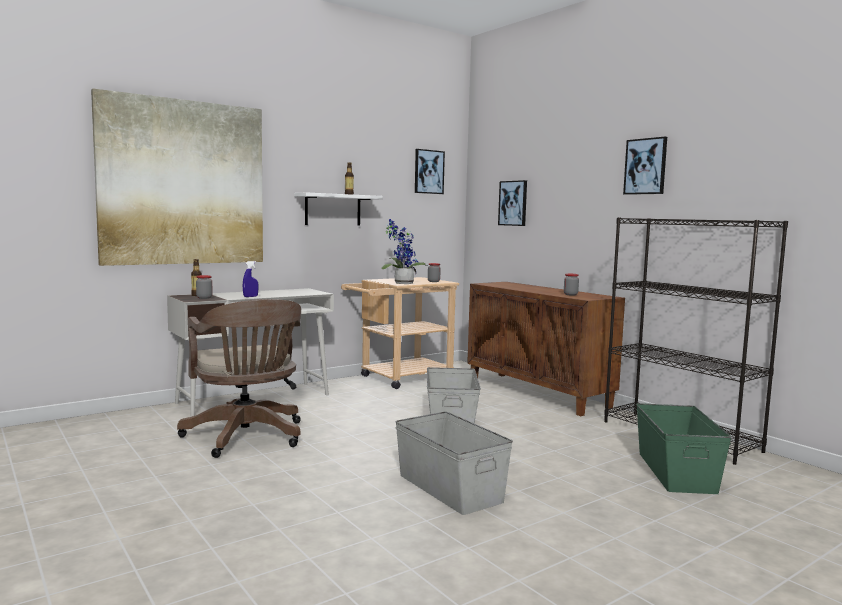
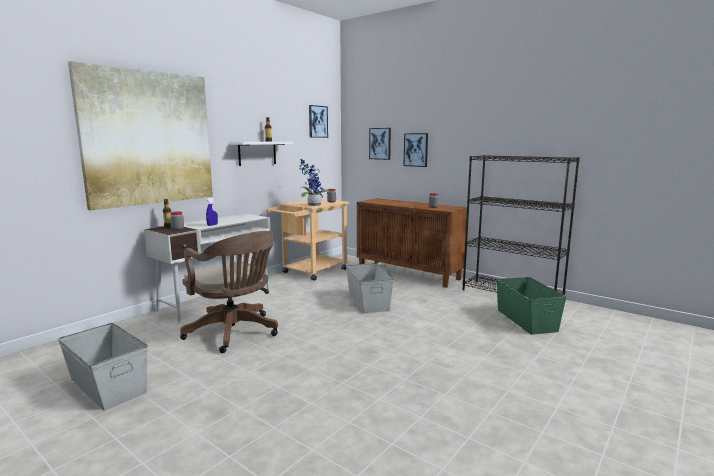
camera: 15 degrees left, 5 degrees up
grey storage box [395,412,513,515] -> grey storage box moved to [58,323,148,411]
picture [623,137,667,195] -> picture moved to [404,133,428,167]

